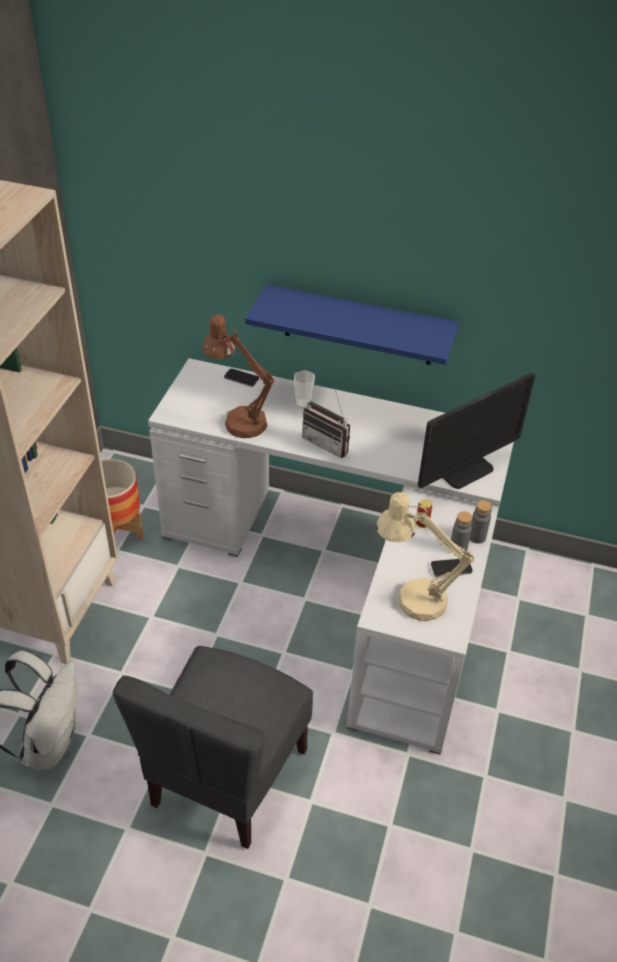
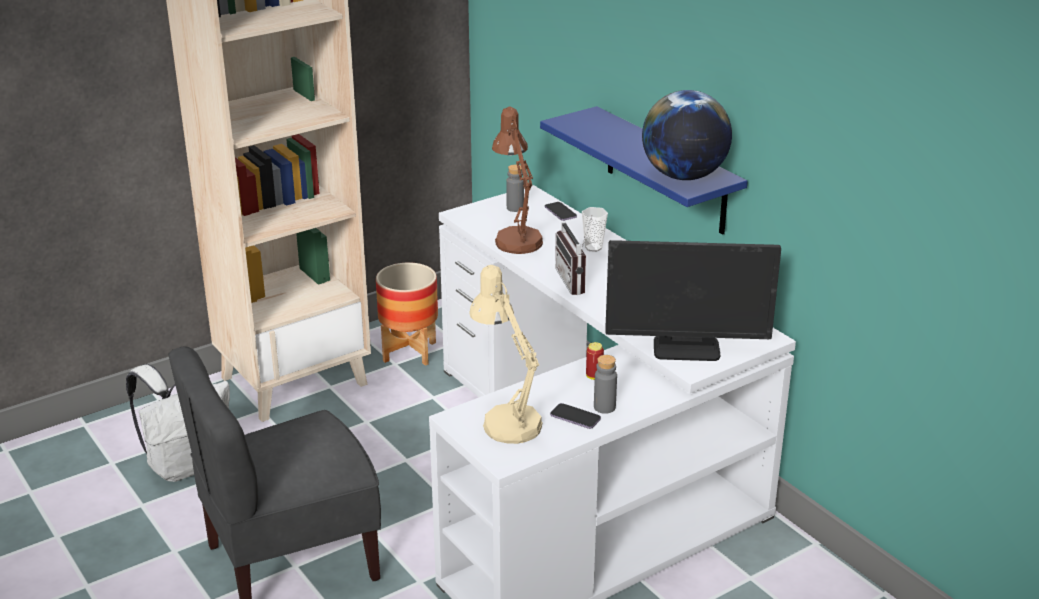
camera: 40 degrees right, 15 degrees down
grey bottle [470,500,492,544] -> grey bottle moved to [506,165,524,212]
none -> globe [642,90,732,180]

